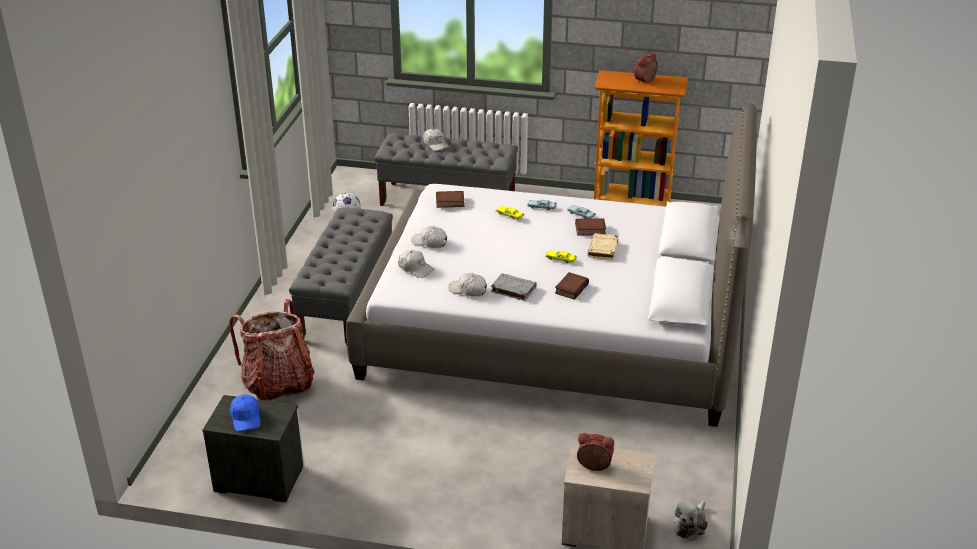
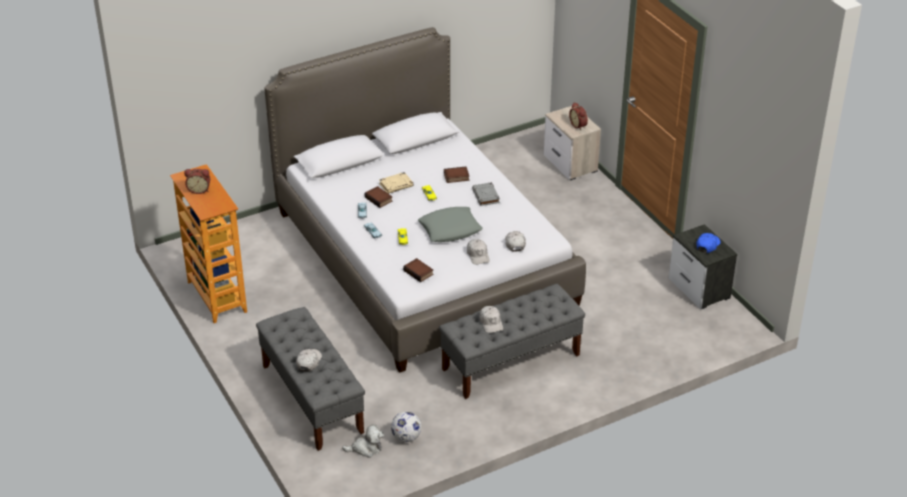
camera: 130 degrees left, 5 degrees up
backpack [229,299,315,402] -> none
white cap [448,273,487,297] -> white cap moved to [479,306,503,333]
plush toy [673,501,708,541] -> plush toy moved to [342,424,384,458]
none -> grey pillow [418,207,483,242]

